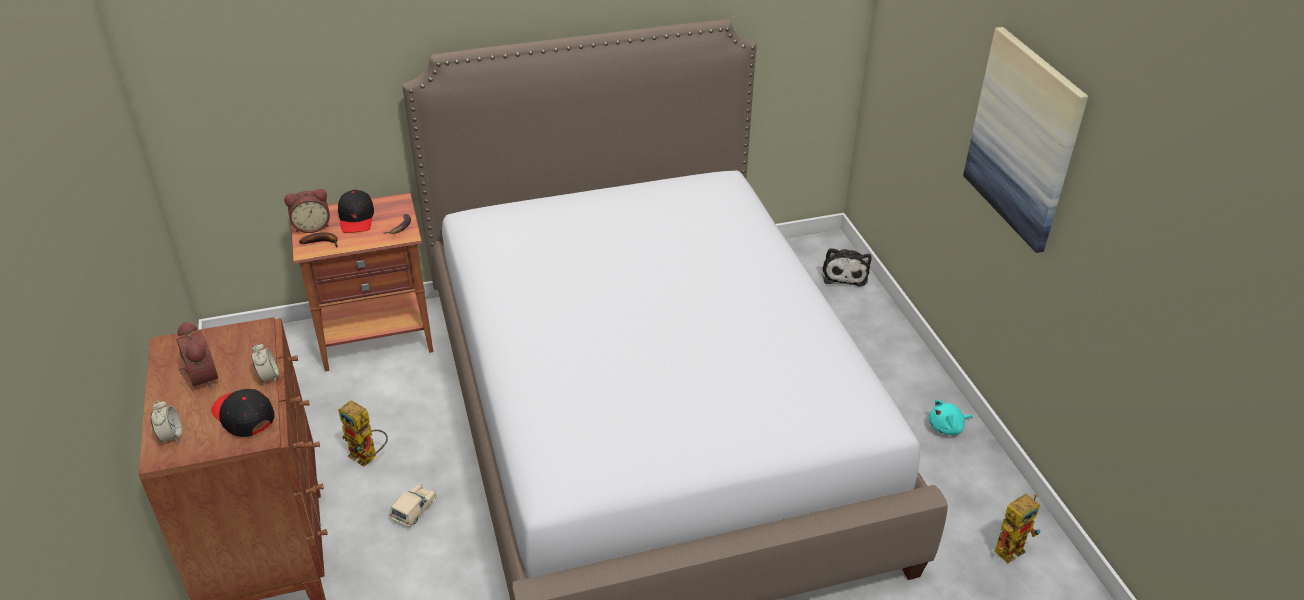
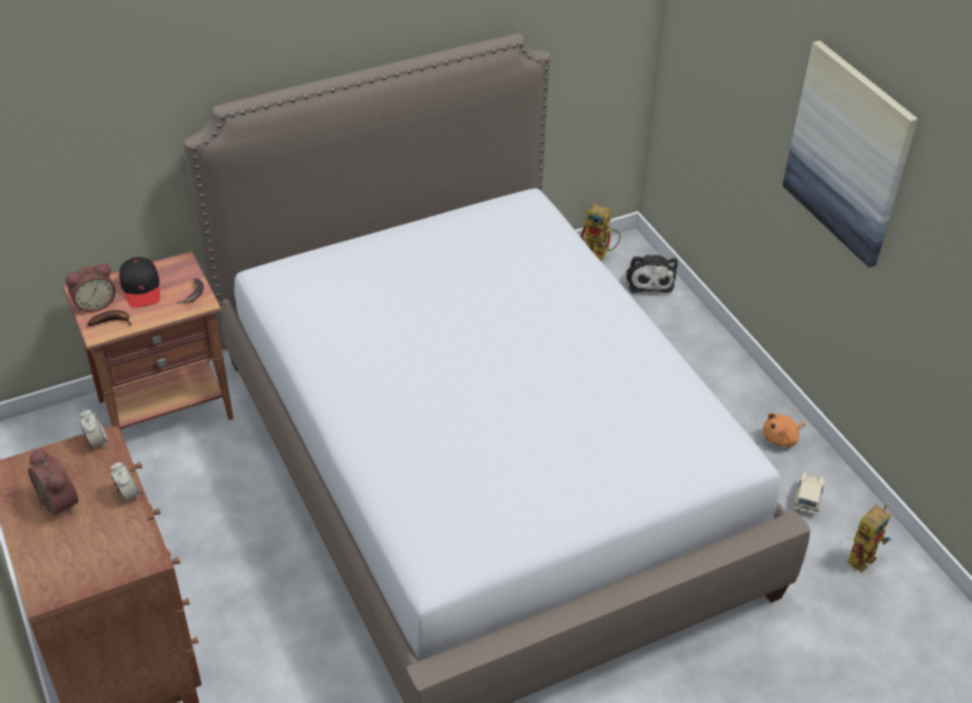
camera: 10 degrees left, 5 degrees up
alarm clock [151,401,182,443] -> alarm clock moved to [80,410,108,448]
black cap [211,389,275,437] -> none
toy robot [338,400,388,467] -> toy robot moved to [580,204,621,261]
beige toy car [390,484,436,527] -> beige toy car moved to [793,473,824,514]
turquoise plush toy [929,400,973,435] -> orange plush toy [763,413,805,447]

